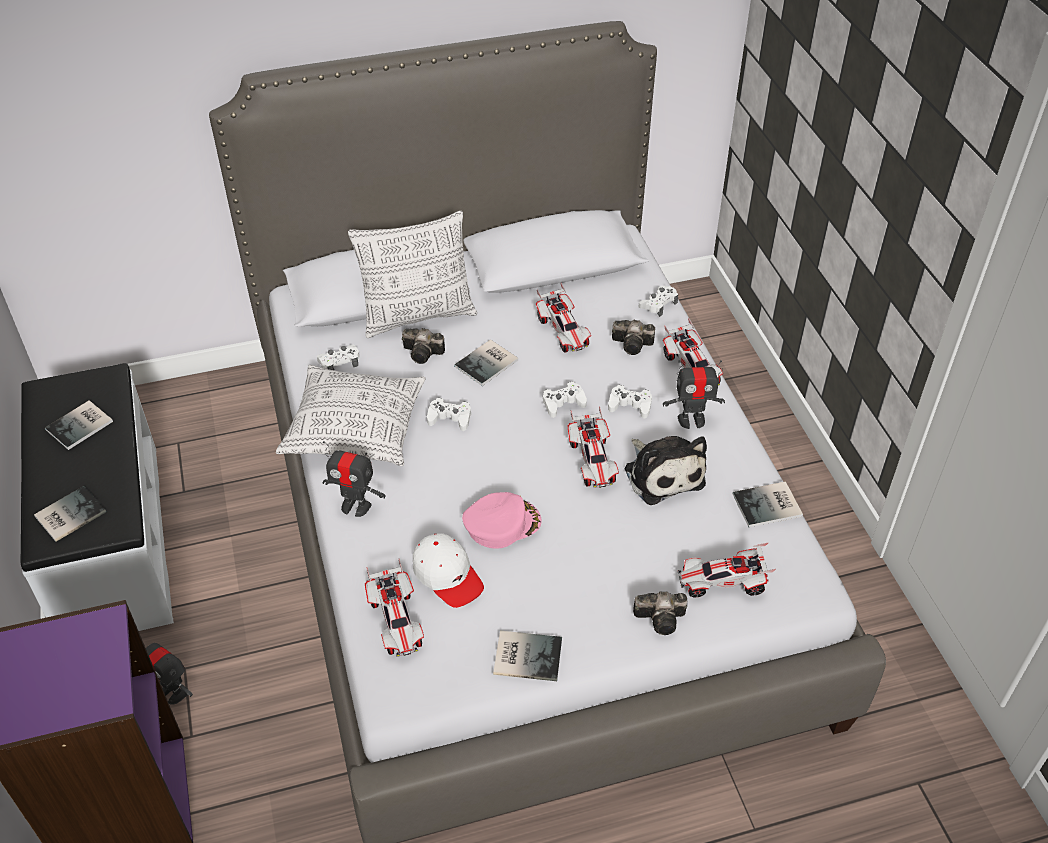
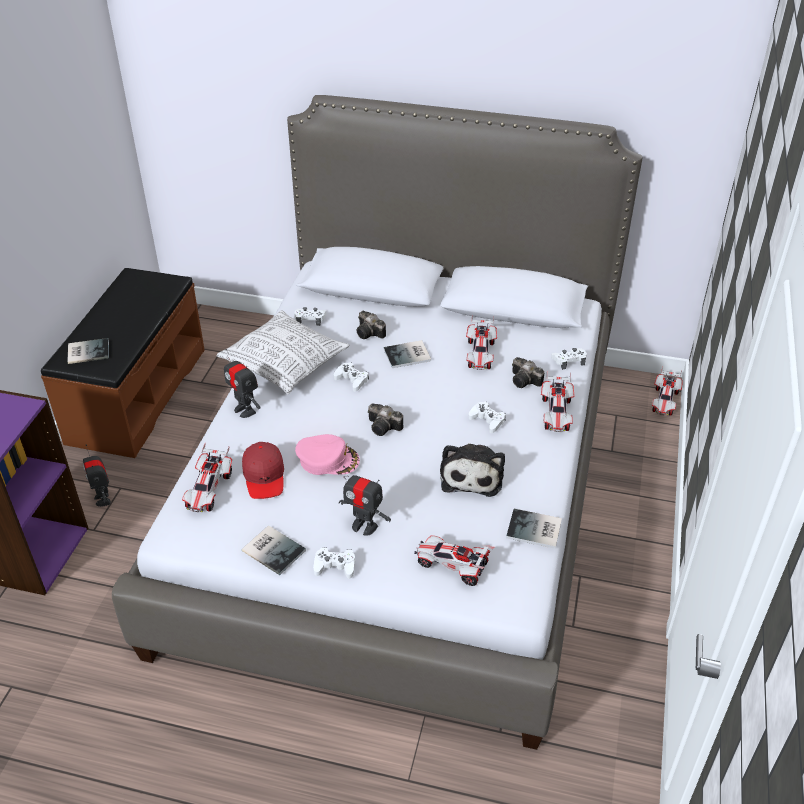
camera: 30 degrees right, 5 degrees down
white bench [21,363,174,631] -> brown bench [41,268,205,458]
book [45,400,113,450] -> none
pillow [348,211,477,338] -> none
white cap [413,534,484,608] -> red cap [242,442,284,499]
white game controller [543,382,587,418] -> white game controller moved to [313,547,355,579]
toy car [567,406,619,488] -> toy car moved to [652,366,683,416]
camera [633,592,687,635] -> camera moved to [368,403,403,436]
toy robot [663,360,725,429] -> toy robot moved to [339,466,391,536]

